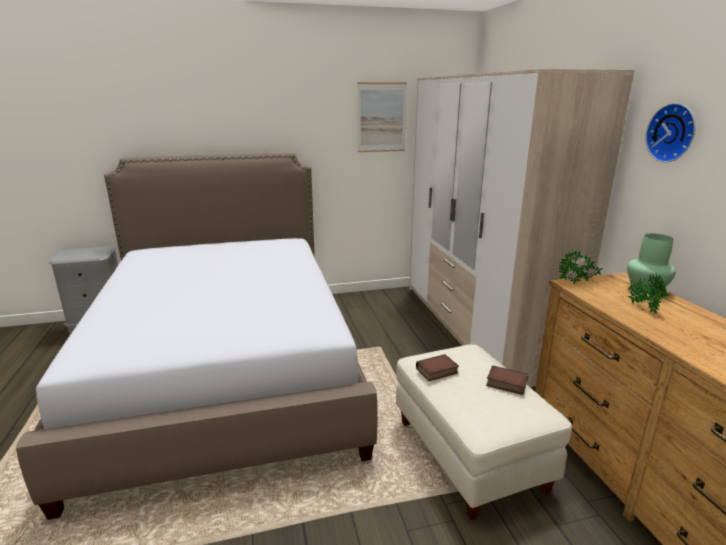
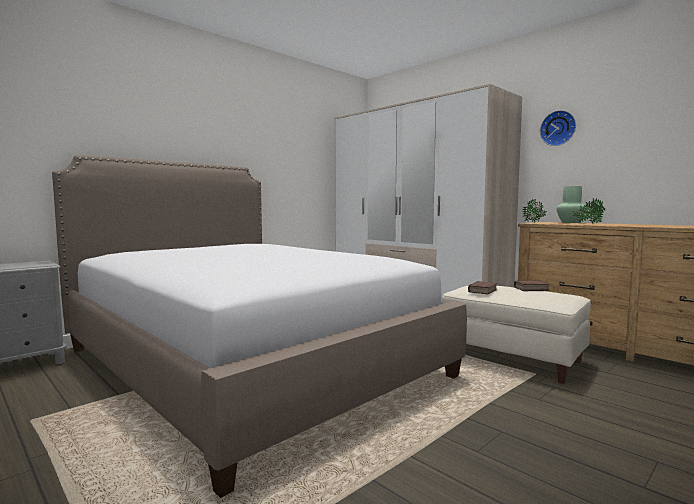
camera: 30 degrees left, 15 degrees down
picture [358,82,407,152] -> none

